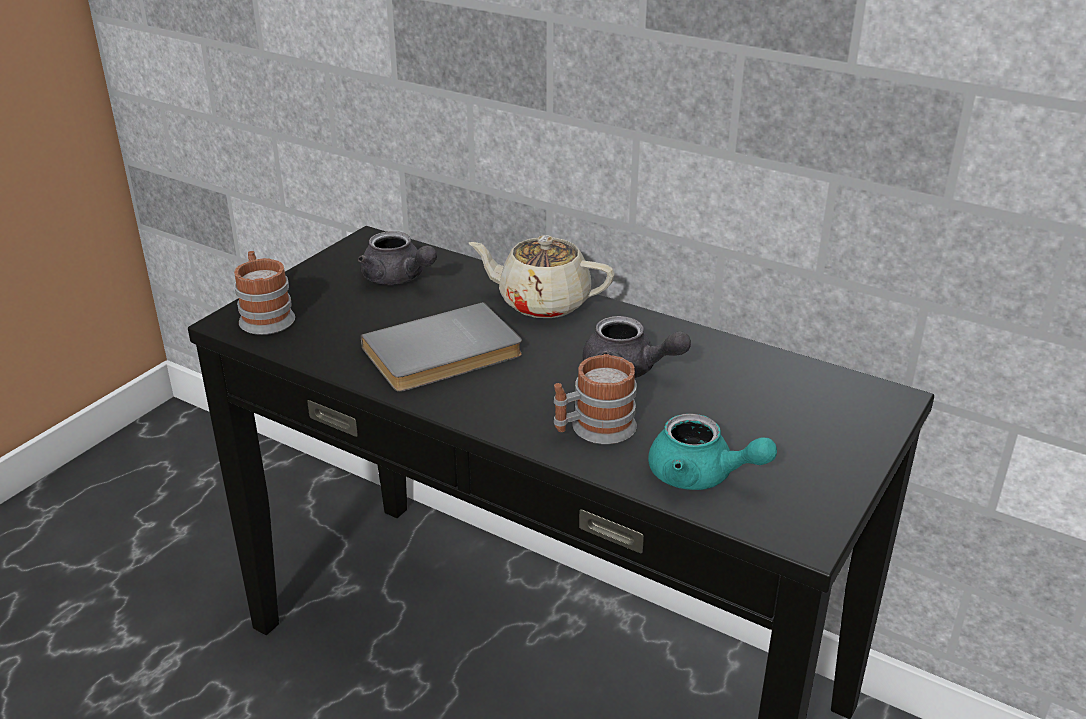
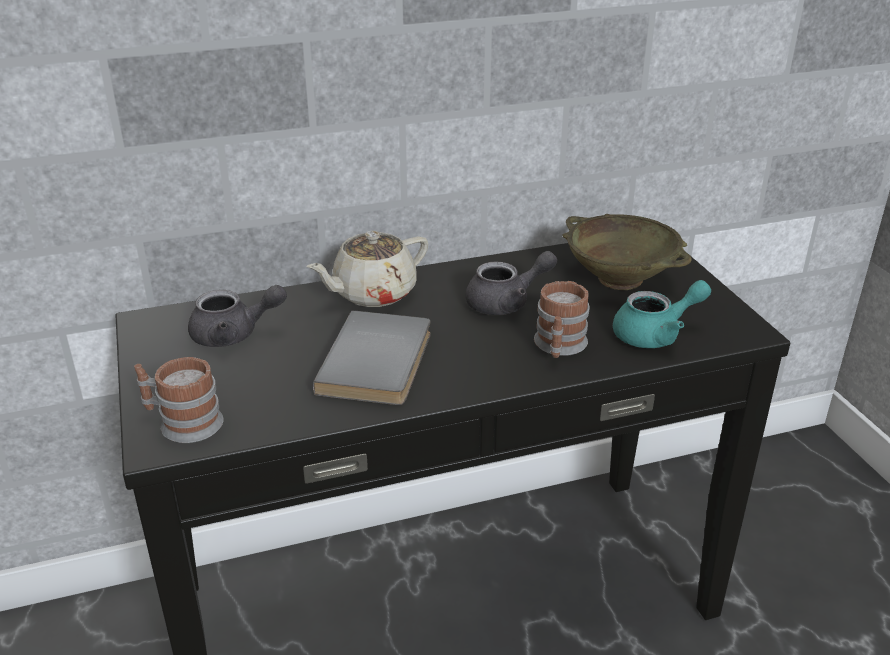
camera: 50 degrees left, 0 degrees up
none -> beige bowl [562,214,692,290]

